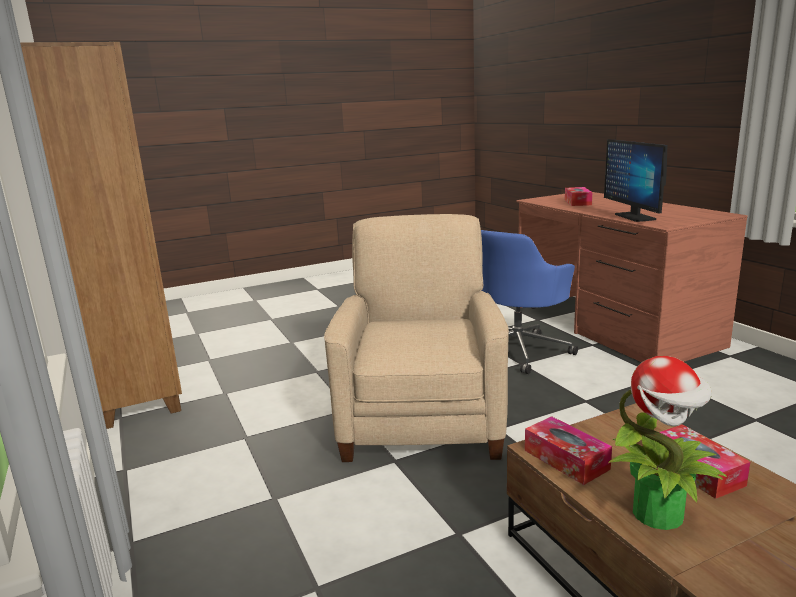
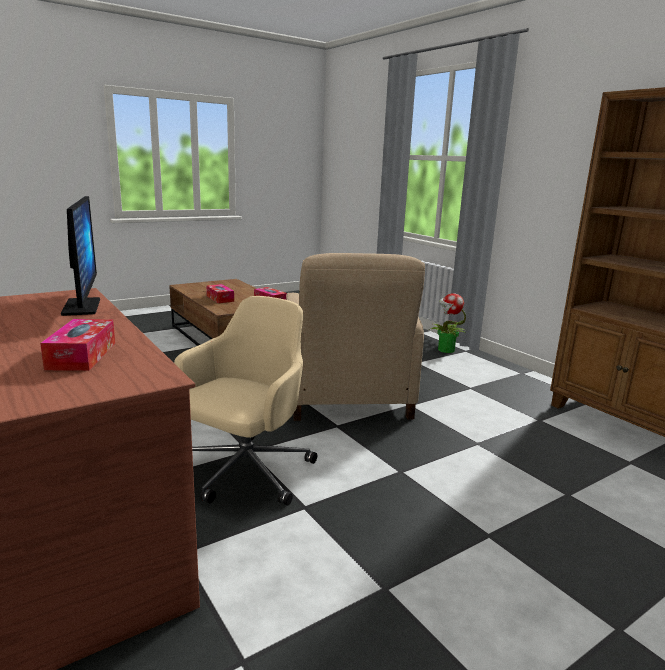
camera: 170 degrees right, 0 degrees up
blue office chair [481,230,578,374] -> beige office chair [174,296,317,505]
potted plant [609,356,728,530] -> potted plant moved to [429,293,466,353]

